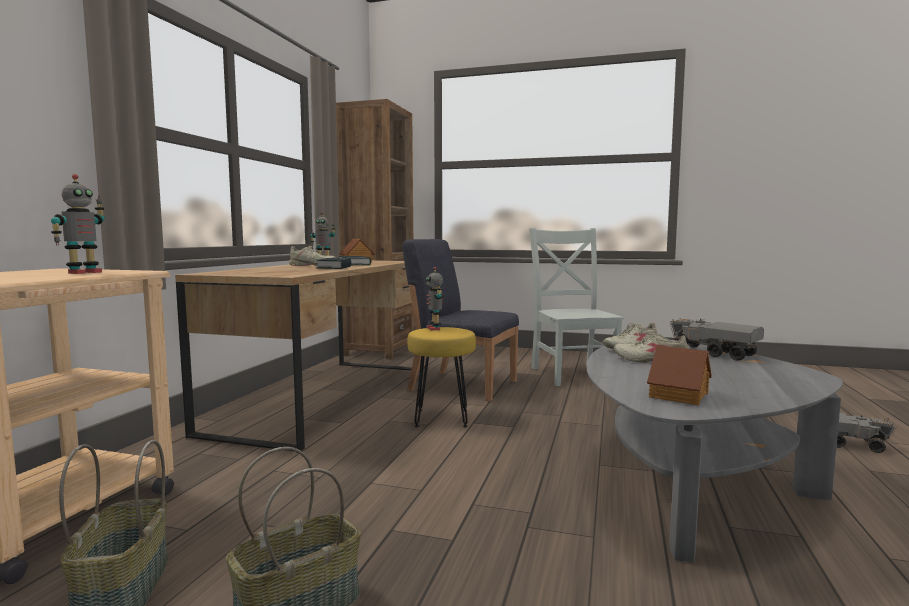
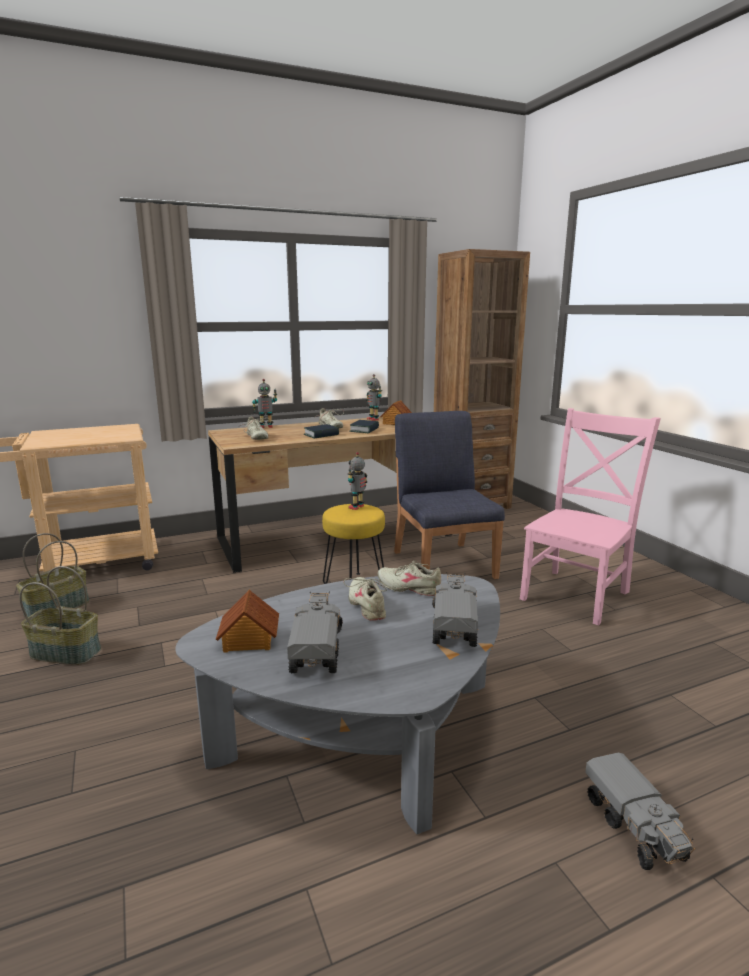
camera: 50 degrees right, 10 degrees up
toy robot [51,174,105,274] -> toy robot moved to [252,379,277,428]
grey chair [529,228,624,386] -> pink chair [520,408,661,625]
none -> beige shoe [240,417,271,440]
none -> toy truck [287,591,343,673]

